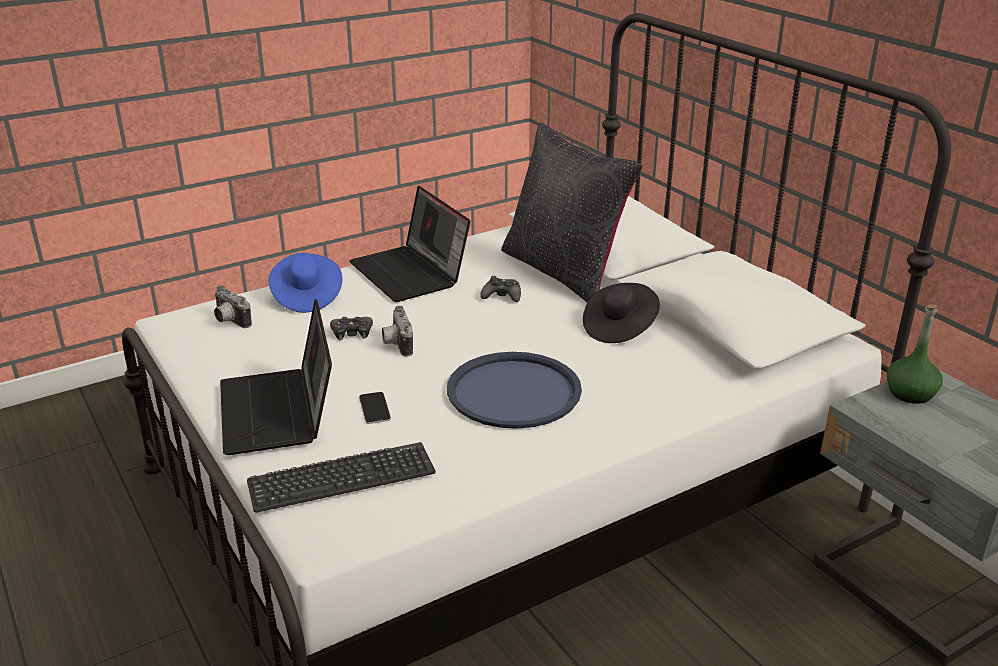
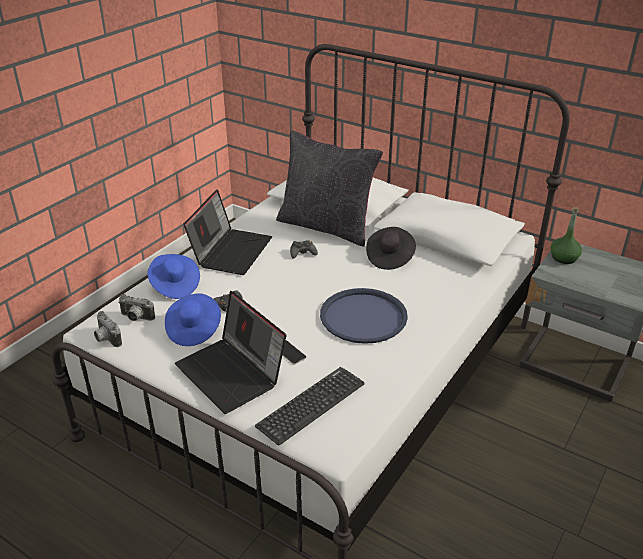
camera: 25 degrees left, 5 degrees up
laptop [349,186,470,302] -> laptop turned 105 degrees counterclockwise [183,189,272,275]
camera [382,306,413,357] -> camera moved to [94,311,122,347]
none -> blue hat [165,293,221,346]

